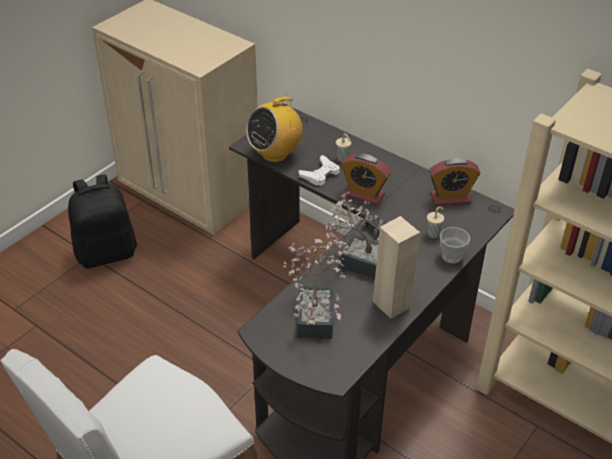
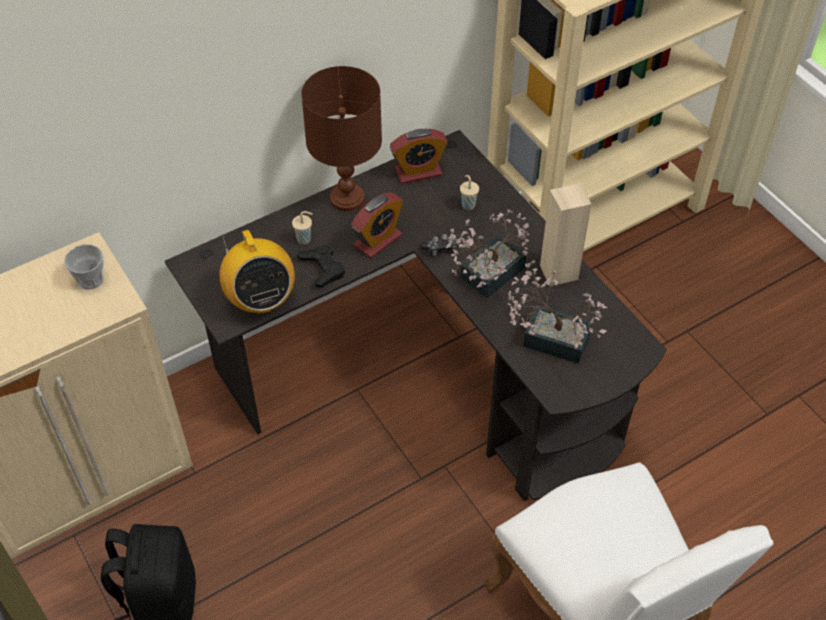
camera: 70 degrees left, 10 degrees up
white game controller [298,155,340,186] -> black game controller [297,244,345,288]
alarm clock [429,158,480,206] -> alarm clock turned 60 degrees clockwise [390,129,448,184]
cup [440,227,470,263] -> cup moved to [64,244,104,290]
none -> brown table lamp [301,66,382,212]

